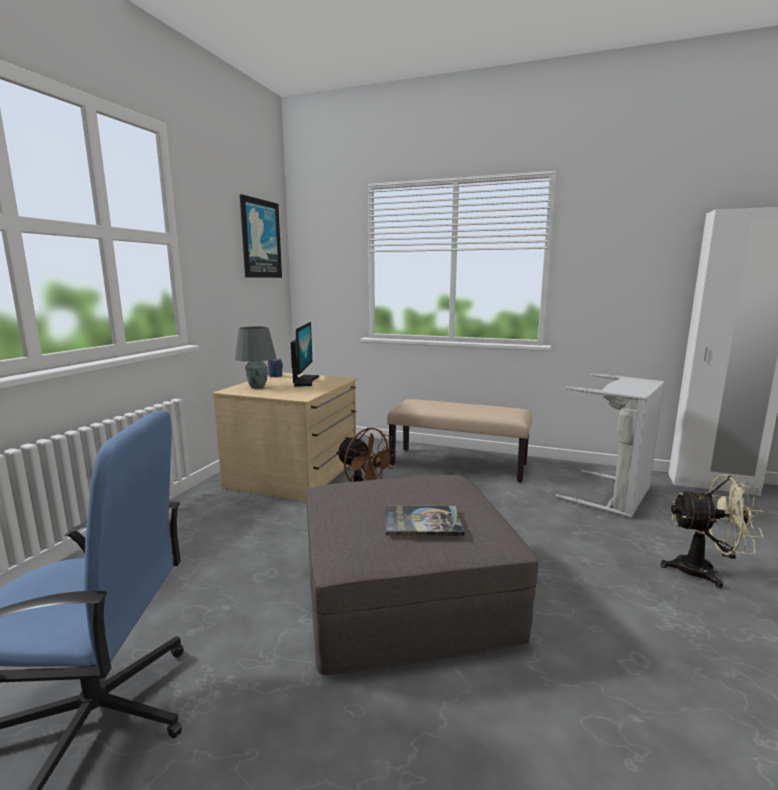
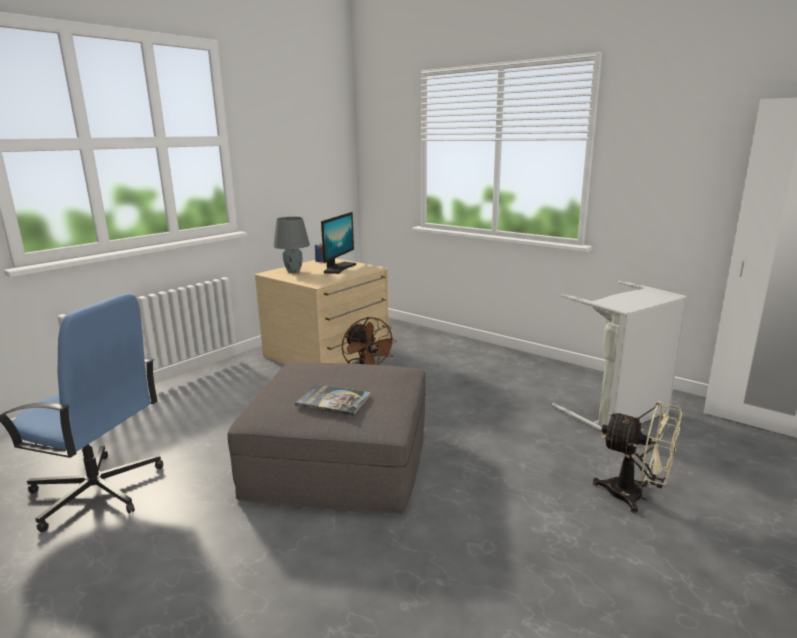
camera: 20 degrees right, 5 degrees up
picture [240,194,282,278] -> none
beige bench [387,399,532,482] -> none

